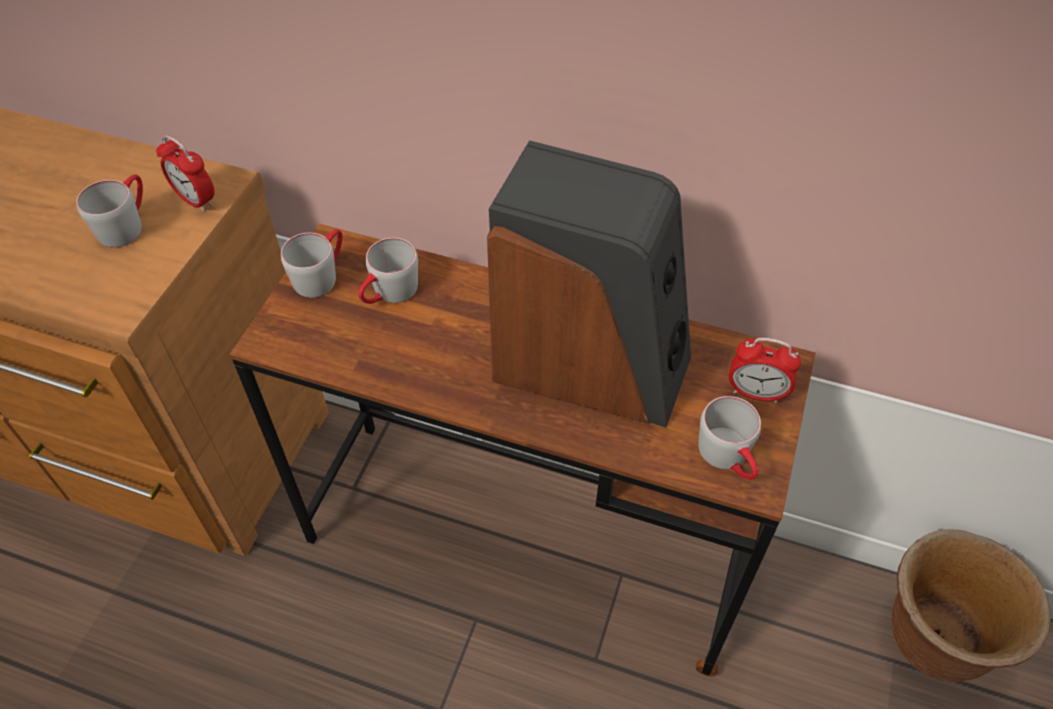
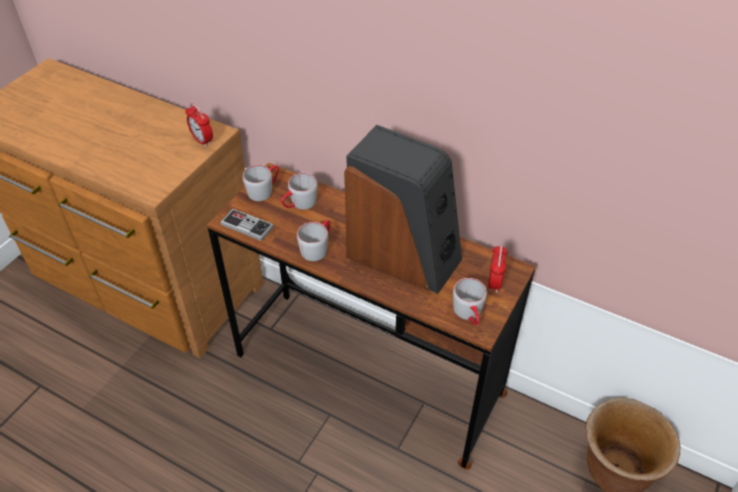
camera: 10 degrees right, 5 degrees down
grey mug [76,174,143,247] -> grey mug moved to [297,220,330,261]
alarm clock [729,338,801,403] -> alarm clock turned 105 degrees counterclockwise [488,244,508,293]
none -> game controller [221,209,274,241]

